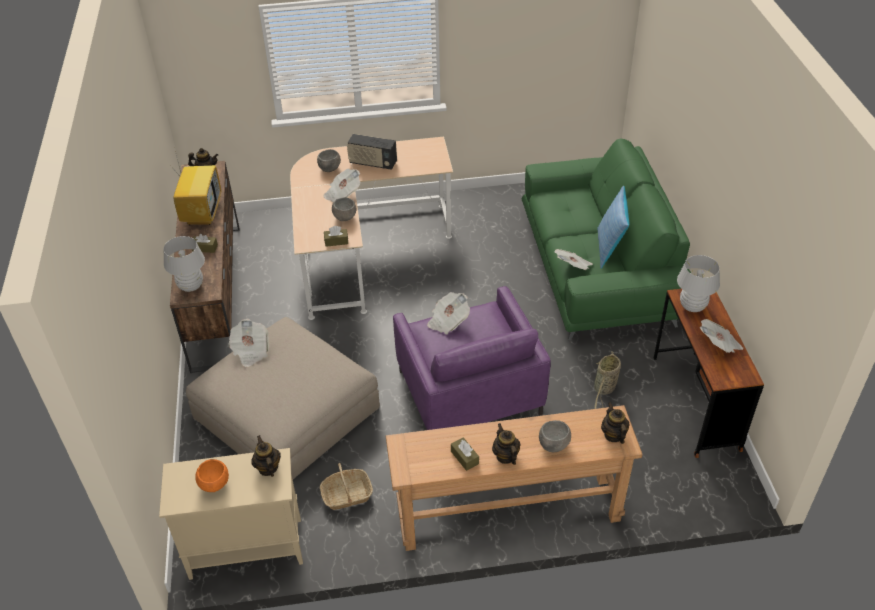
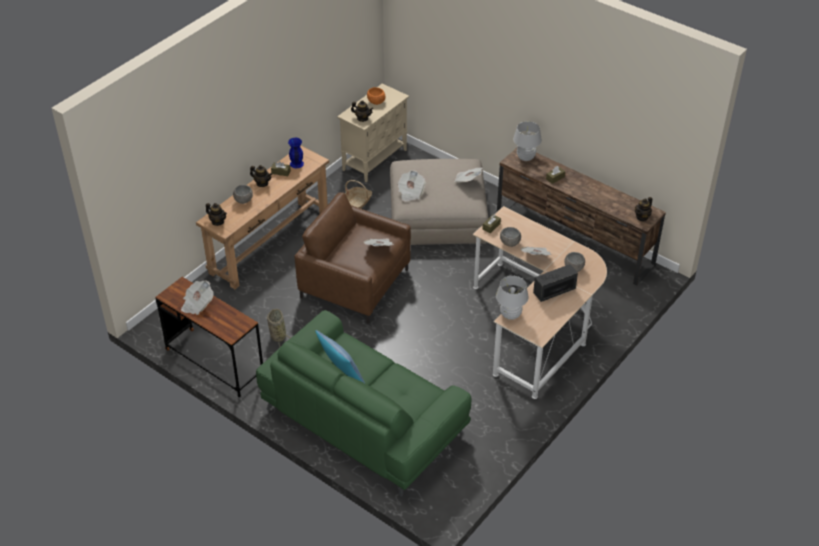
camera: 135 degrees right, 0 degrees up
television [173,147,221,225] -> none
purple armchair [393,286,551,430] -> brown armchair [294,192,411,324]
newspaper [554,249,593,270] -> newspaper moved to [397,170,426,202]
white table lamp [677,255,720,312] -> white table lamp moved to [496,276,529,320]
none -> blue vase [288,138,304,168]

